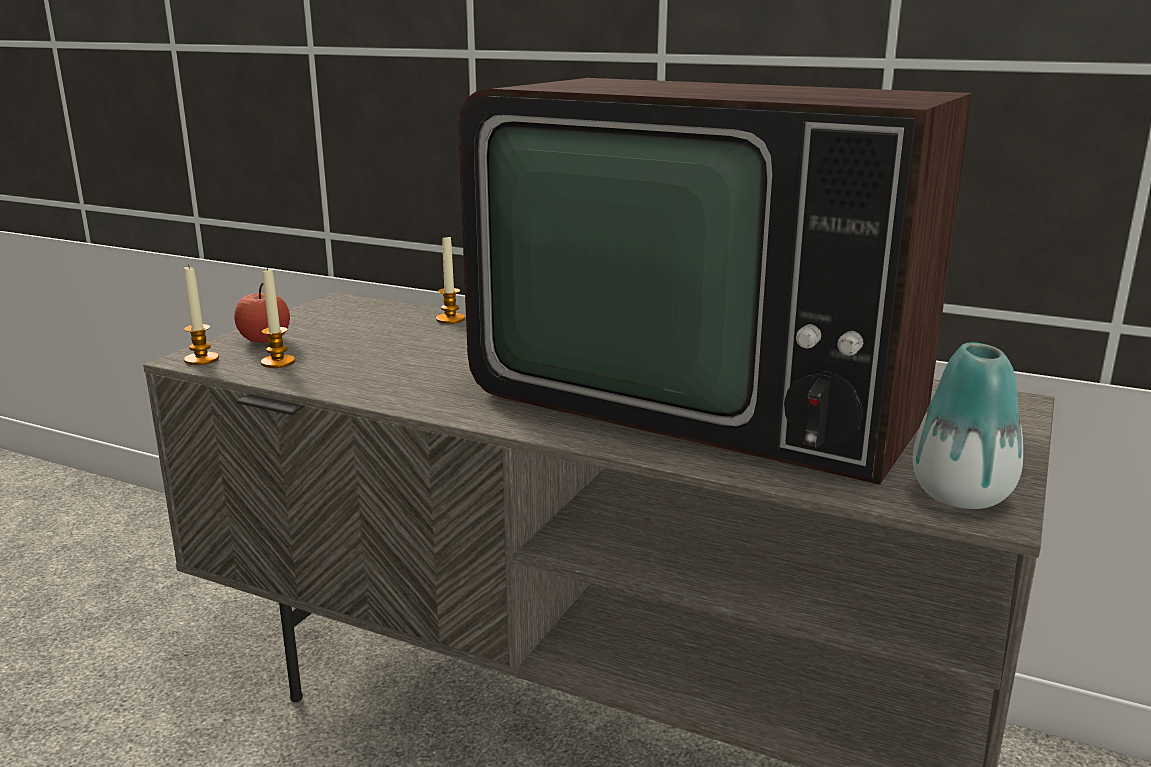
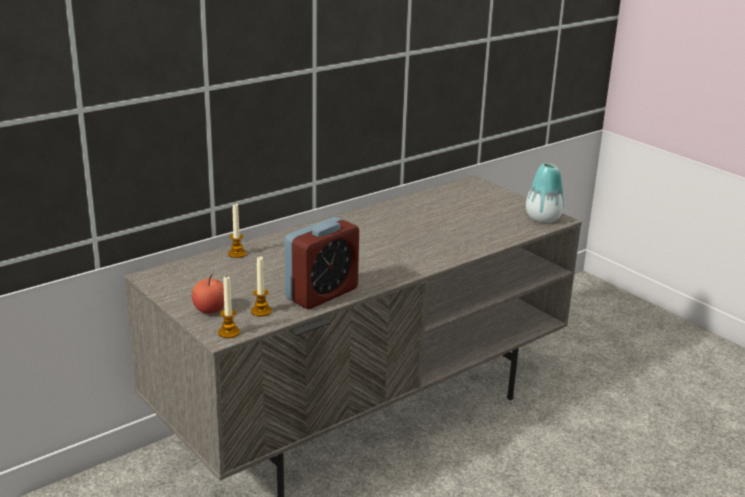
camera: 65 degrees left, 5 degrees up
television [458,78,972,485] -> none
none -> alarm clock [284,217,359,309]

